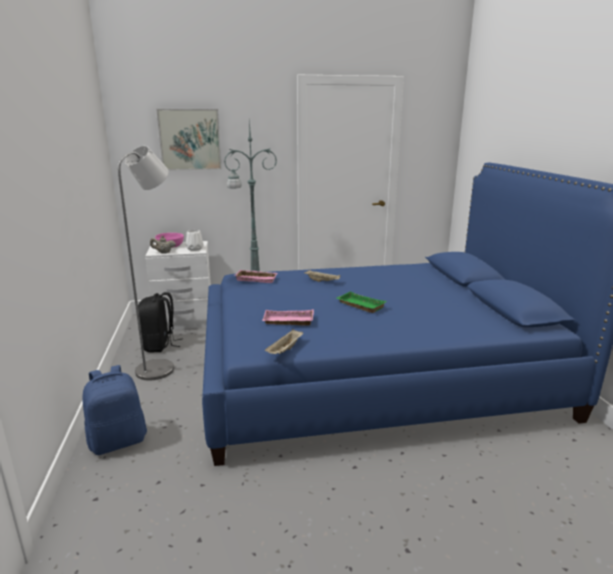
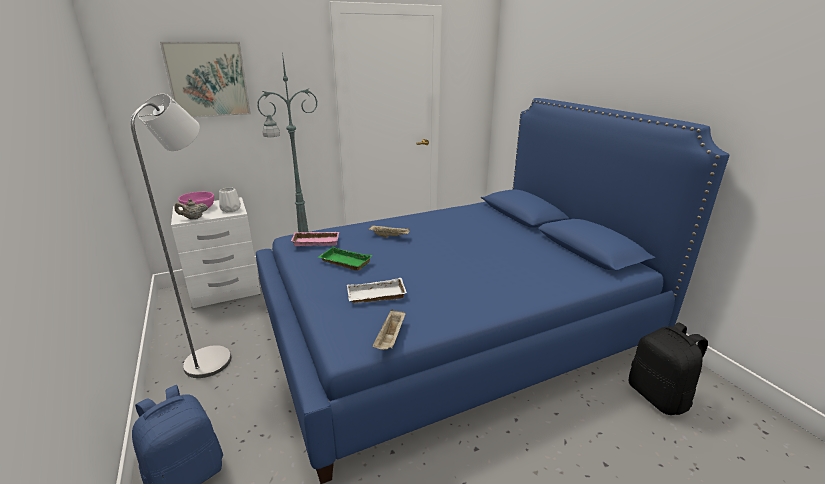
camera: 15 degrees left, 5 degrees up
black backpack [138,292,183,352] -> black backpack moved to [629,322,708,415]
pink tray [262,310,314,325] -> white tray [347,278,407,303]
green tray [337,291,387,313] -> green tray moved to [318,247,372,271]

